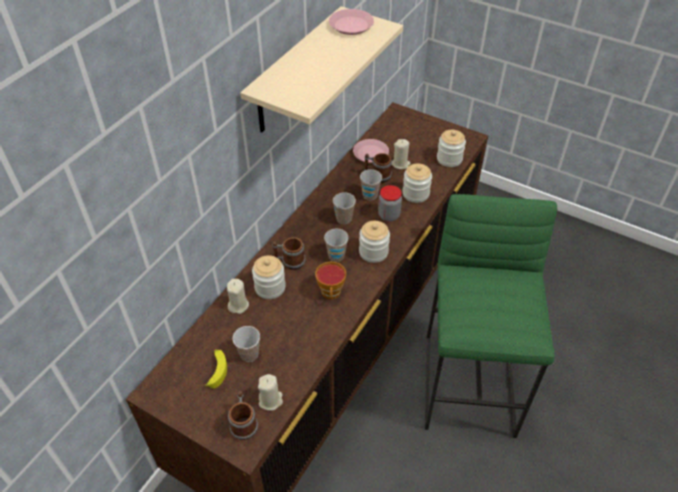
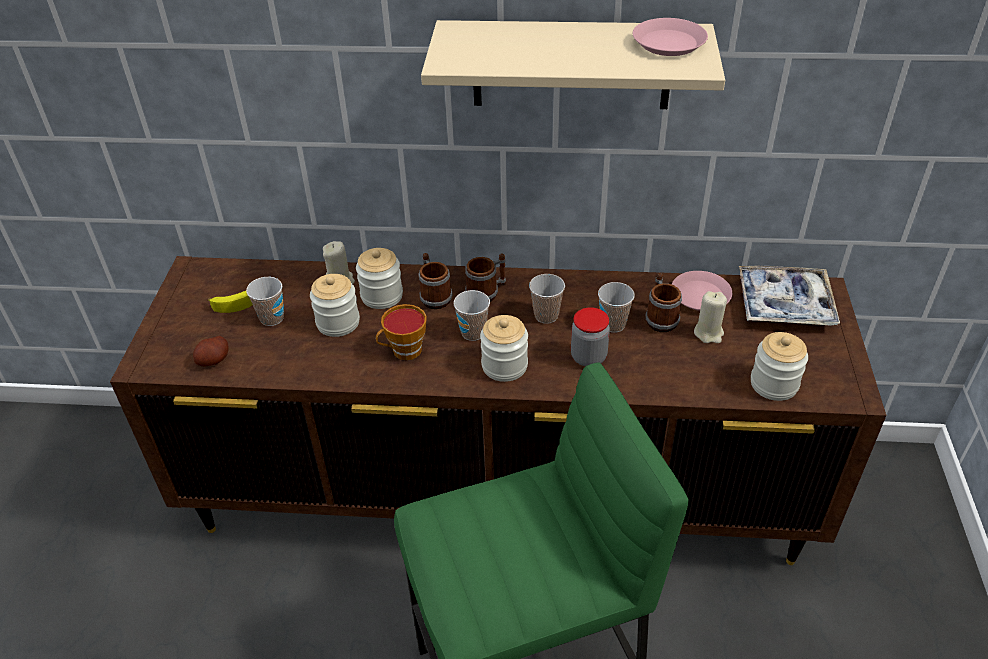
camera: 65 degrees right, 5 degrees down
mug [228,391,258,440] -> mug moved to [465,253,506,302]
beige candle [258,374,283,411] -> potato [193,336,229,366]
jar [402,163,432,203] -> jar moved to [310,274,360,337]
none -> tray [739,266,840,326]

